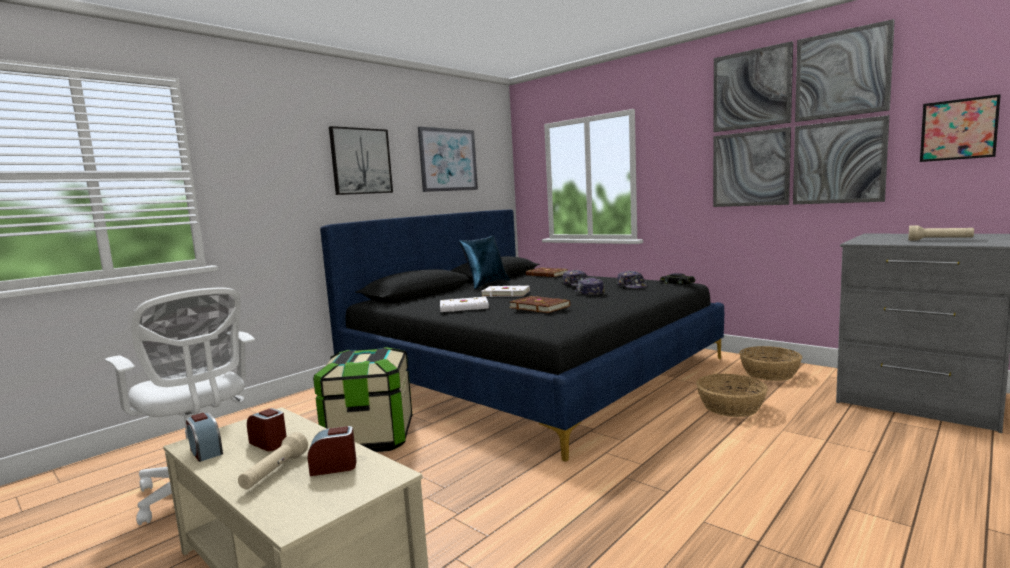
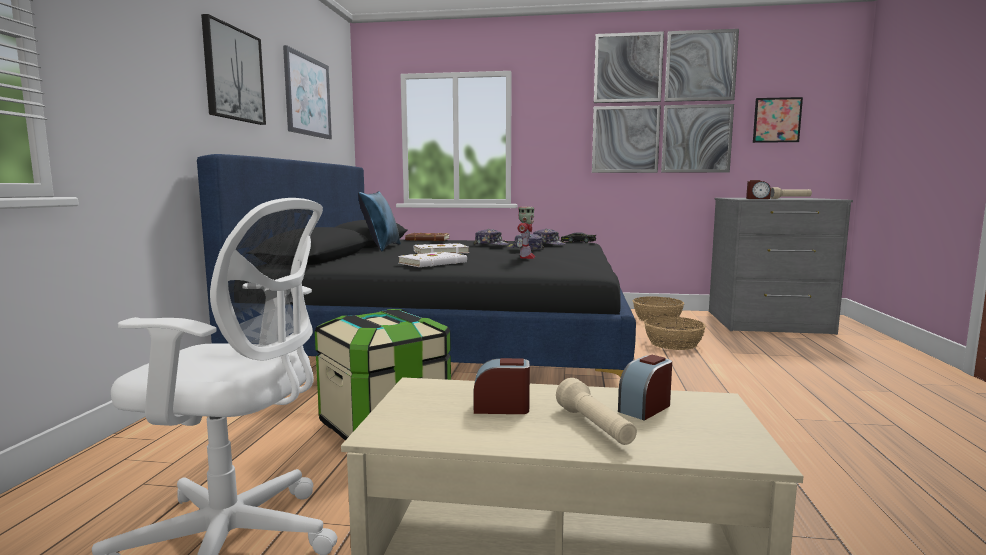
camera: 35 degrees left, 0 degrees up
alarm clock [186,413,223,462] -> alarm clock moved to [746,180,771,199]
brown book [509,296,570,313] -> toy robot [518,207,535,259]

